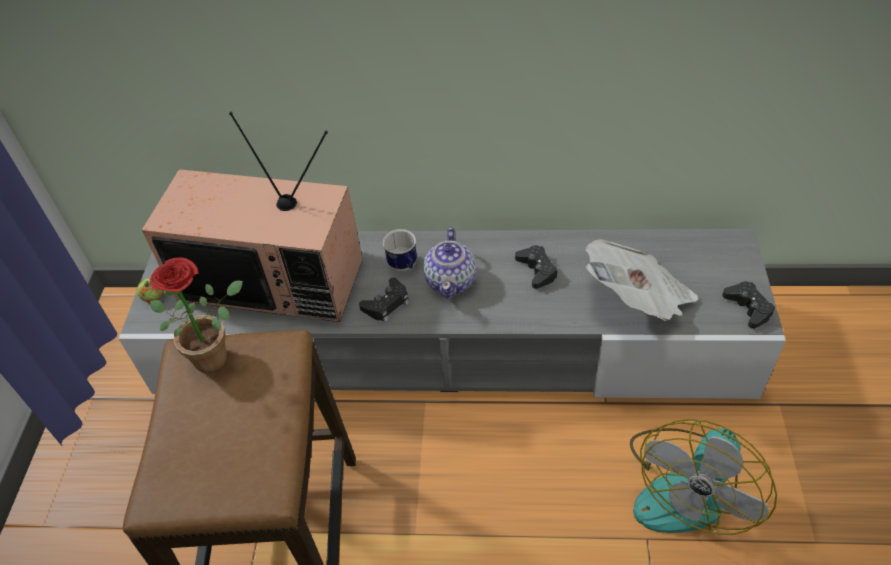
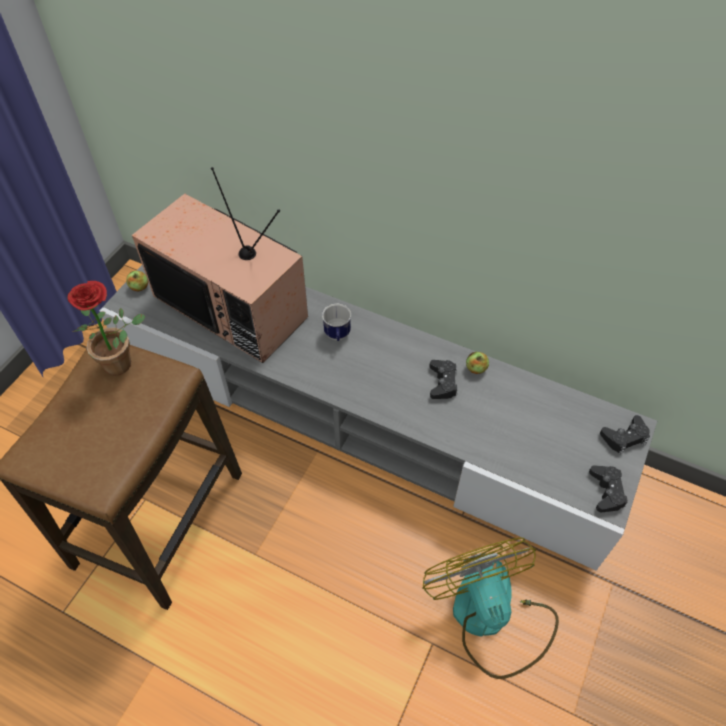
camera: 20 degrees right, 5 degrees up
black game controller [359,278,409,322] -> black game controller moved to [600,415,650,454]
teapot [423,228,477,299] -> none
newspaper [586,239,698,321] -> none
fan [630,419,777,535] -> fan turned 105 degrees clockwise [422,538,559,679]
none -> apple [466,352,489,374]

